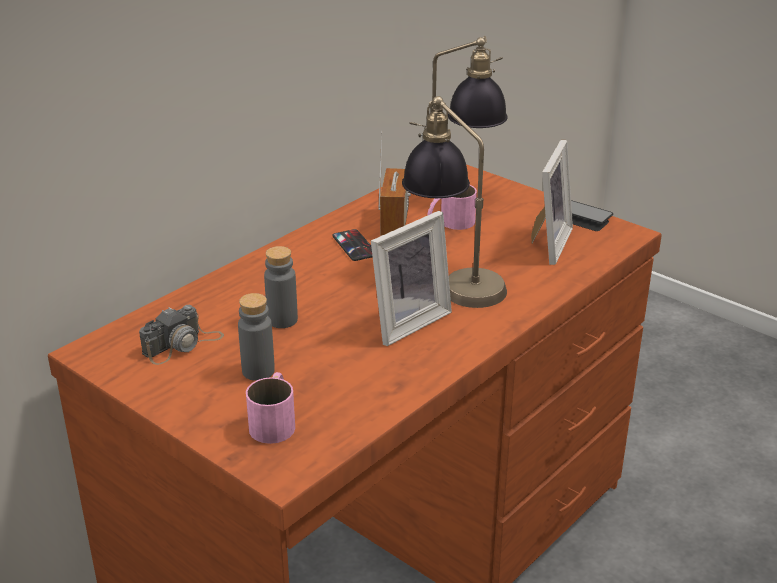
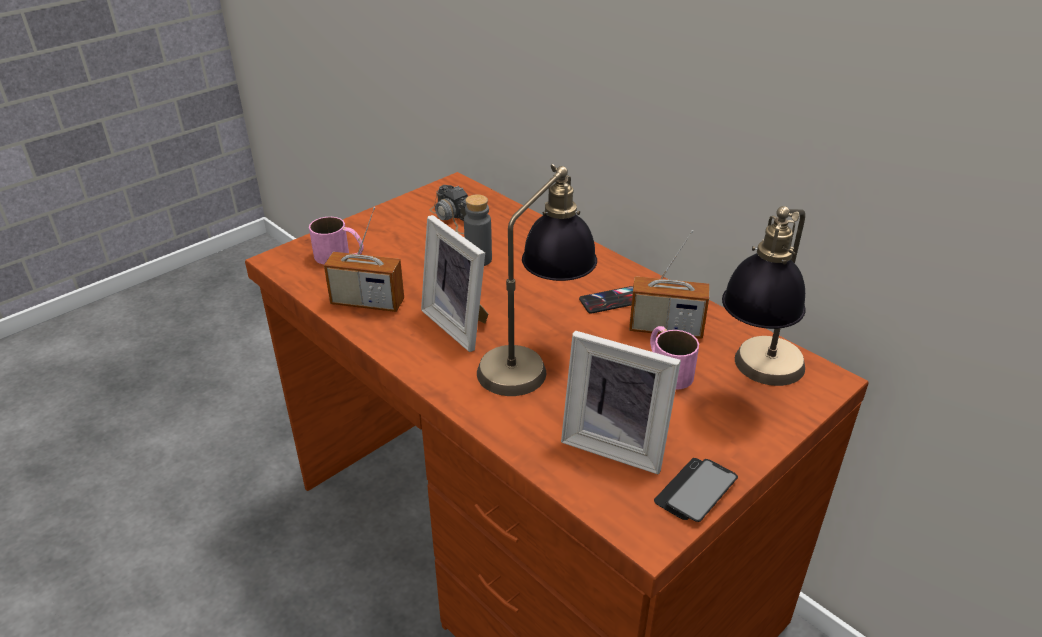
camera: 95 degrees right, 5 degrees up
grey bottle [238,293,275,381] -> none
none -> radio [324,207,404,312]

